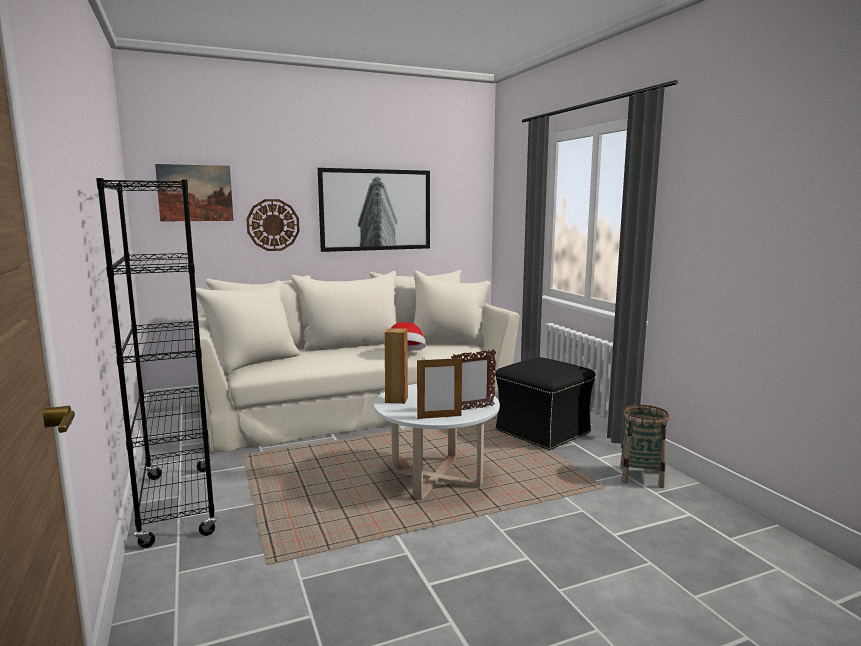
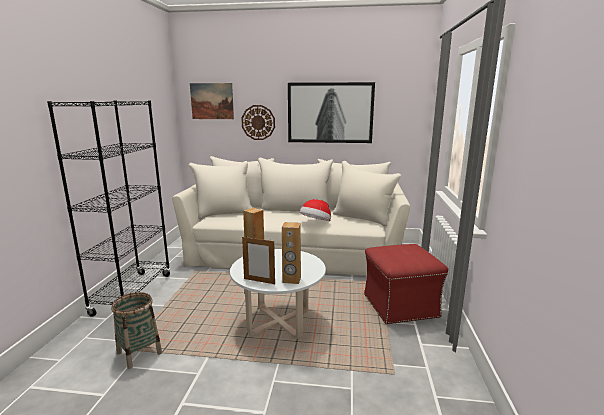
camera: 30 degrees right, 5 degrees up
picture frame [451,349,496,410] -> brown speaker [282,222,301,284]
black ottoman [495,357,596,450] -> red ottoman [364,244,448,325]
basket [620,405,670,488] -> basket moved to [111,292,162,369]

